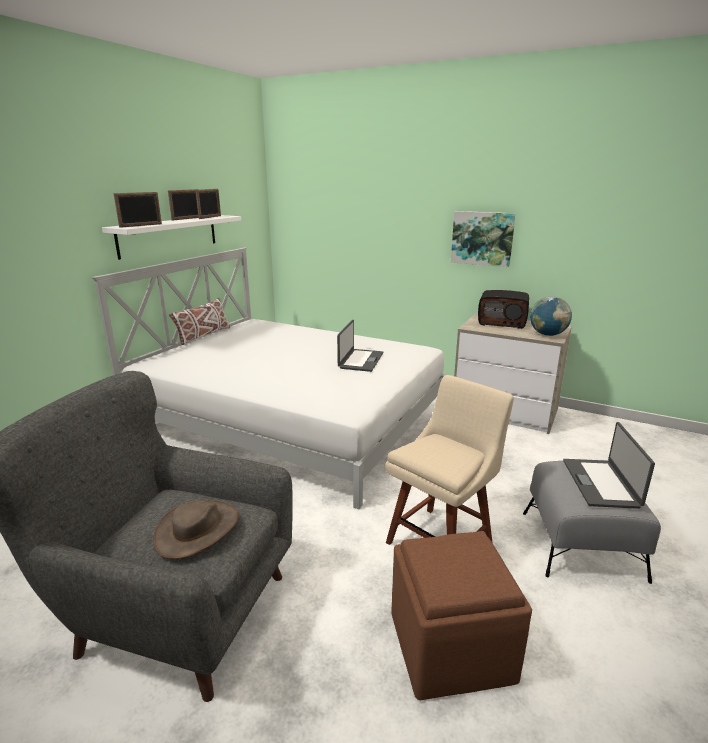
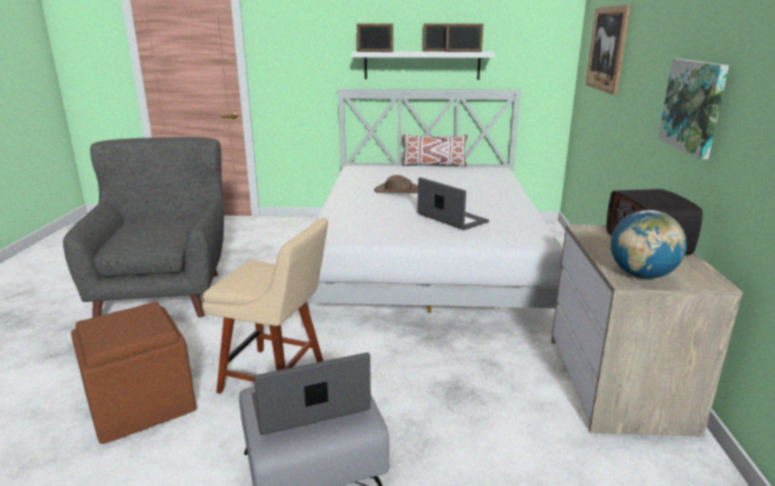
camera: 65 degrees right, 0 degrees up
brown hat [153,500,239,559] -> brown hat moved to [374,175,418,193]
laptop [337,320,383,372] -> laptop turned 120 degrees counterclockwise [418,177,489,230]
none -> picture [586,5,631,95]

